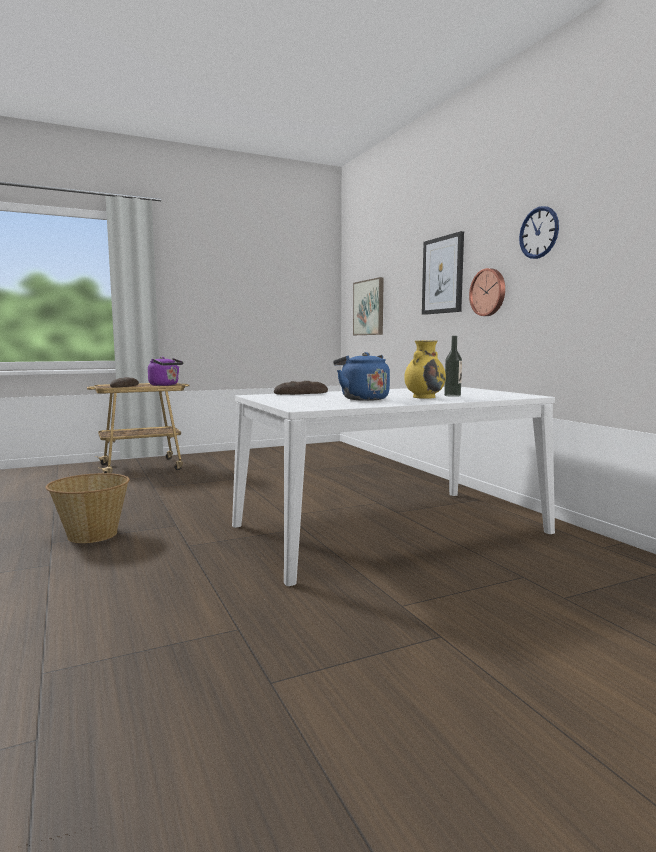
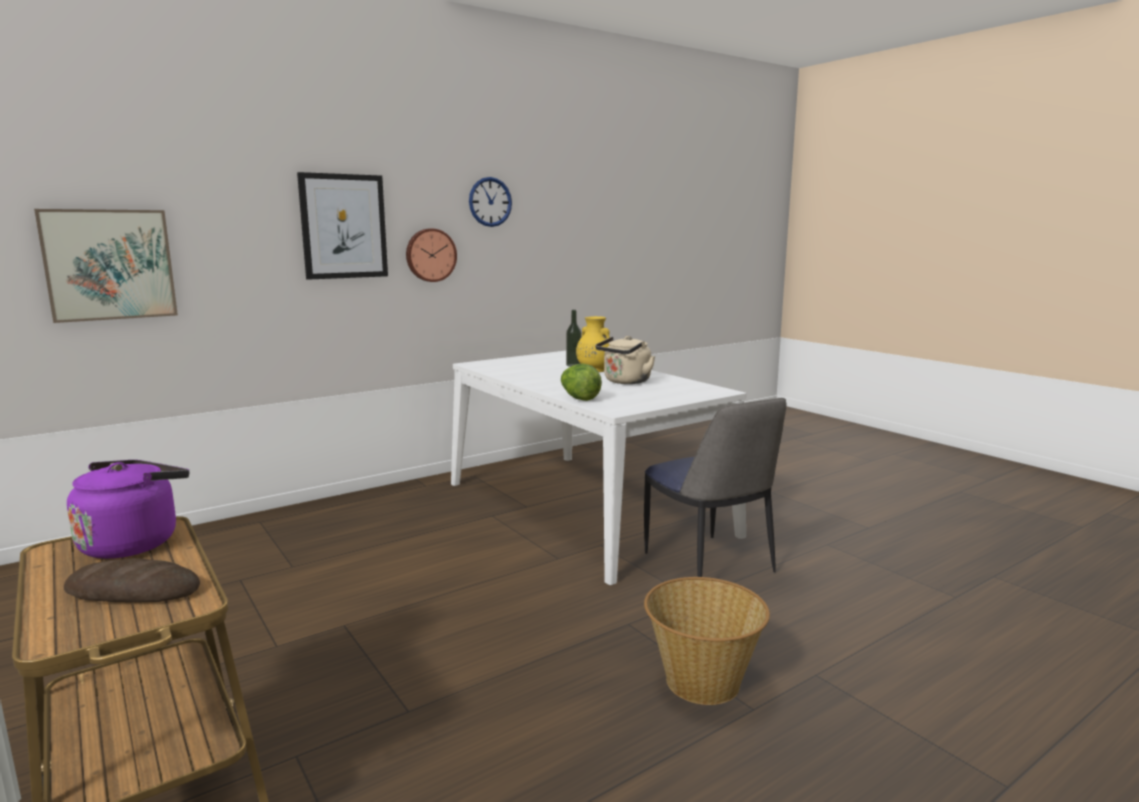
camera: 100 degrees left, 5 degrees up
bread [274,381,328,395] -> lettuce [561,364,602,401]
blue kettle [333,352,390,401] -> beige kettle [595,336,655,384]
none -> chair [644,398,787,577]

